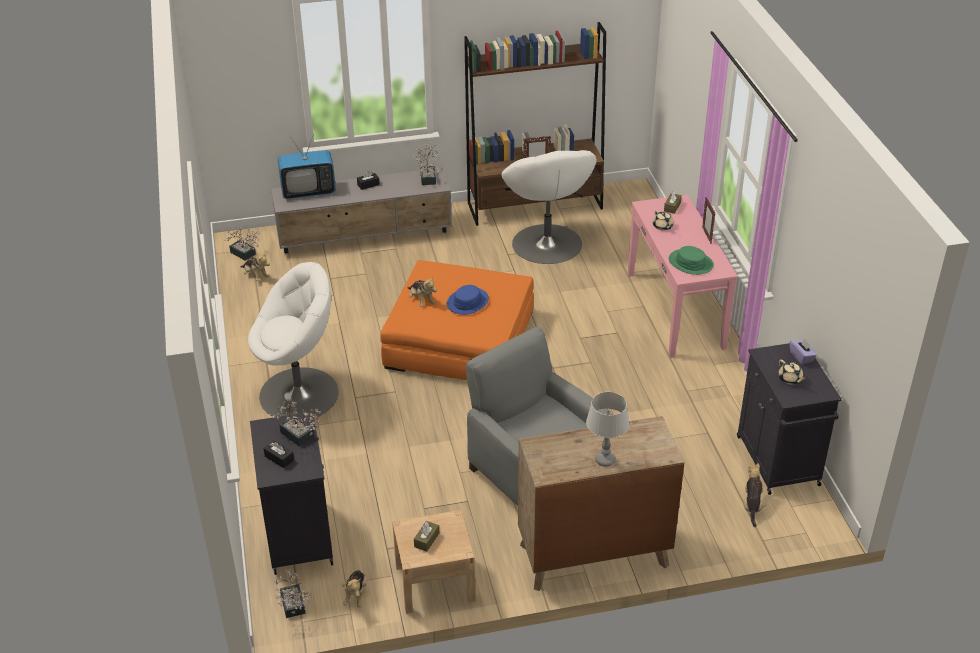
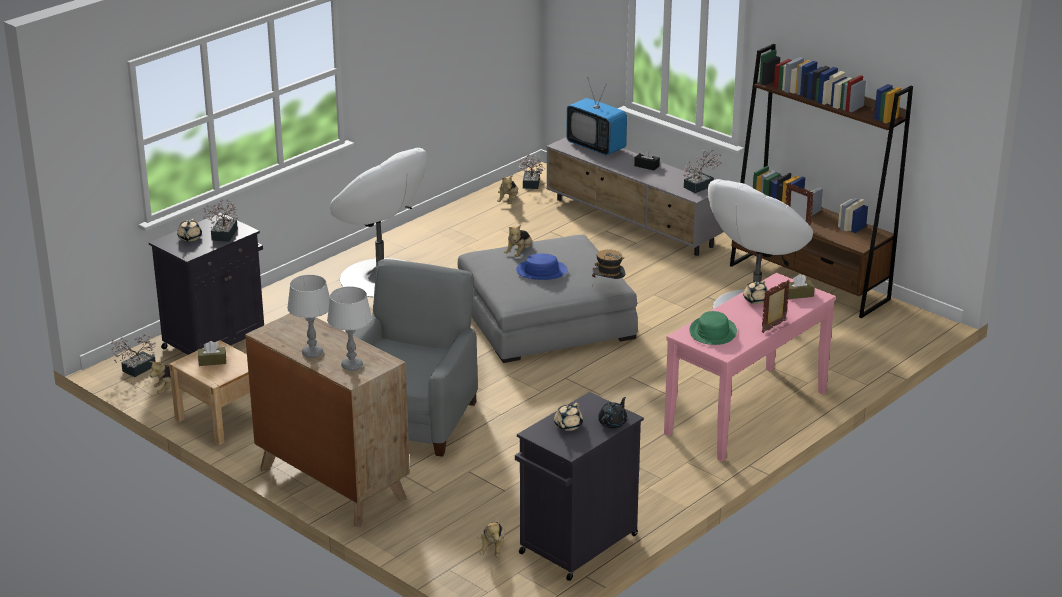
camera: 55 degrees right, 10 degrees down
black tissue box [264,441,294,468] -> beige teapot [177,219,202,241]
orange ottoman [380,260,534,380] -> grey ottoman [458,235,638,363]
plush toy [744,463,767,527] -> plush toy turned 120 degrees clockwise [477,520,505,557]
purple tissue box [790,338,817,365] -> black teapot [598,397,627,428]
none -> grey table lamp [327,286,372,371]
none -> hat [592,250,625,279]

